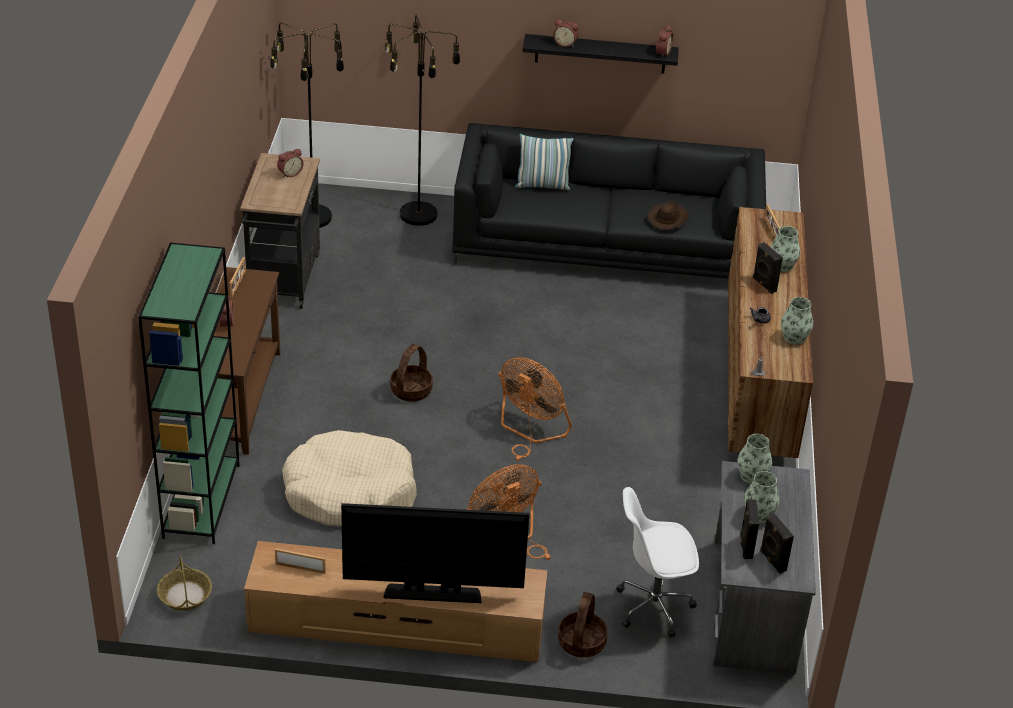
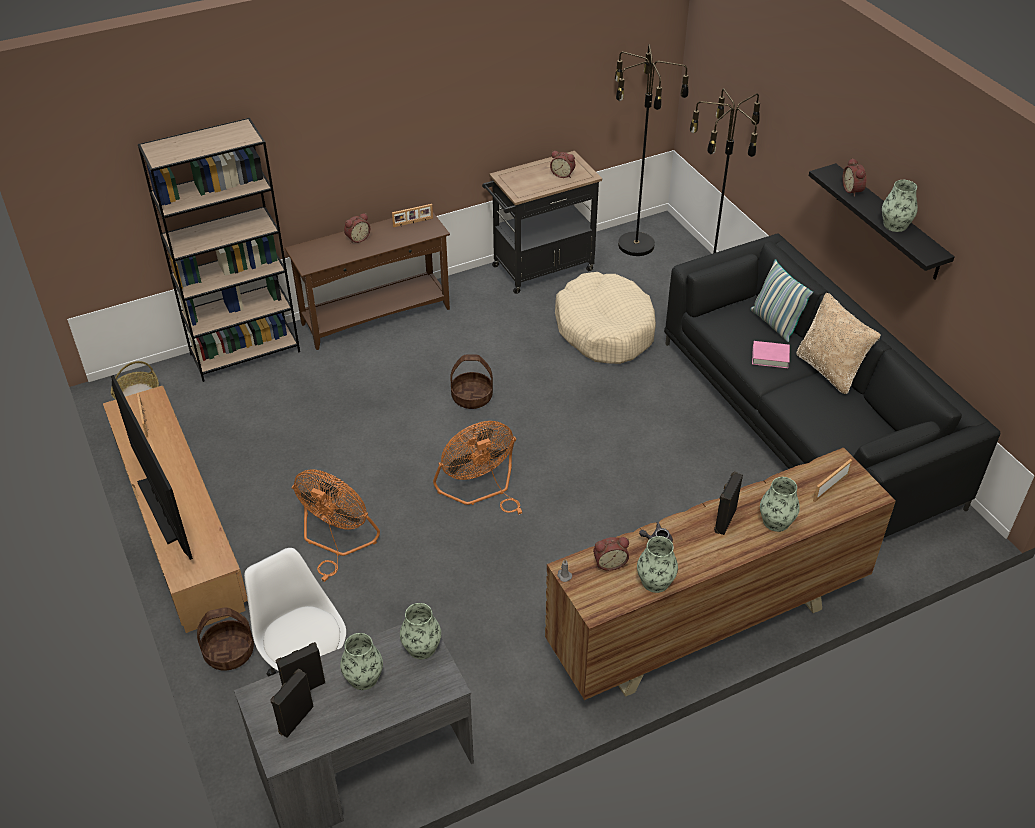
camera: 60 degrees right, 5 degrees up
green bookcase [138,243,240,544] -> beige bookcase [138,118,300,382]
beige dog bed [282,430,417,526] -> beige dog bed moved to [555,272,656,364]
orange fan [498,357,572,461] -> orange fan turned 120 degrees counterclockwise [433,421,522,514]
brown hat [647,201,689,231] -> none
alarm clock [655,25,673,58] -> alarm clock moved to [593,537,629,571]
none -> pink book [752,341,790,368]
none -> beige pillow [797,293,881,394]
none -> vase [882,180,918,232]

